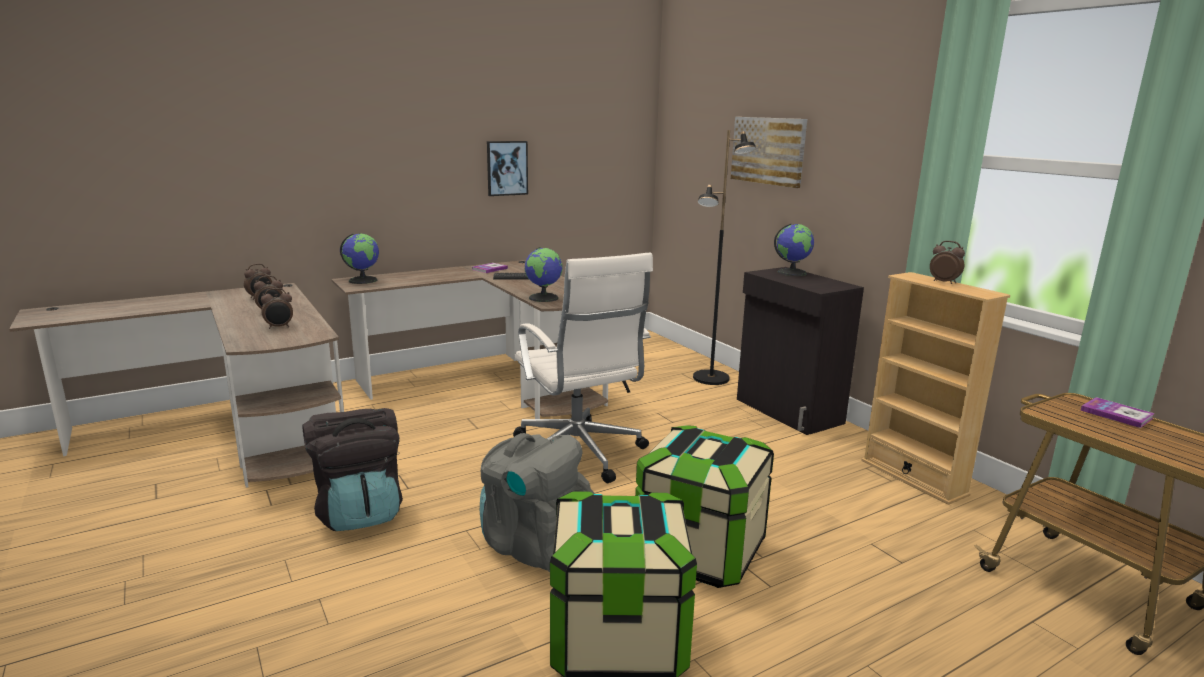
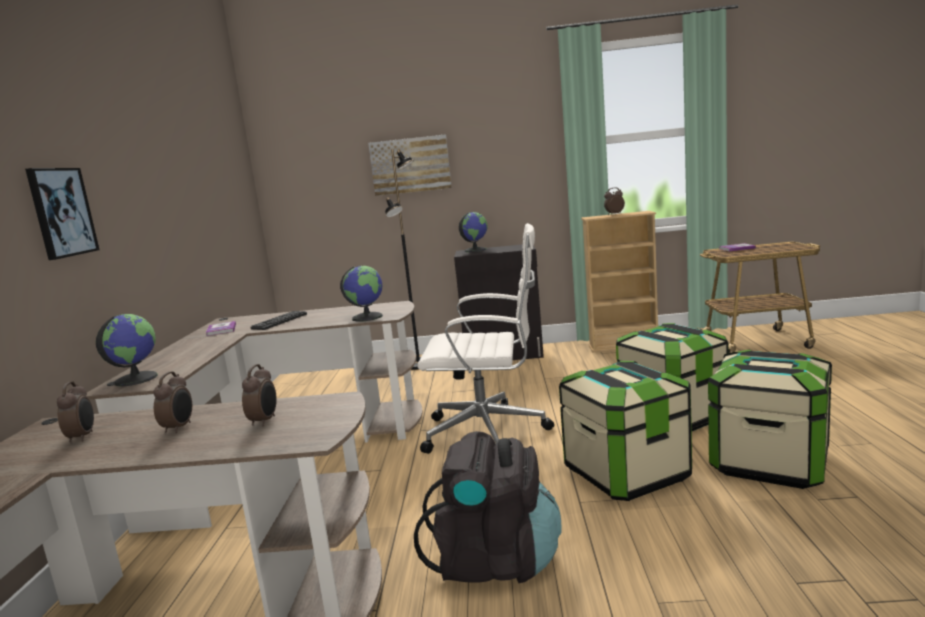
camera: 55 degrees left, 5 degrees down
grey backpack [480,433,595,572] -> storage box [559,361,692,501]
picture [487,141,528,196] -> picture moved to [25,168,99,260]

